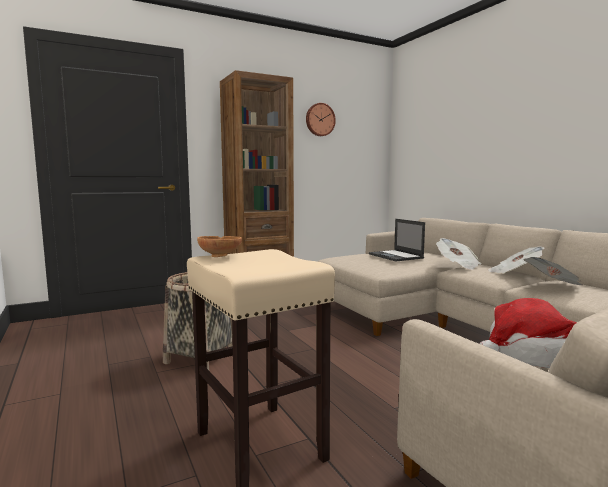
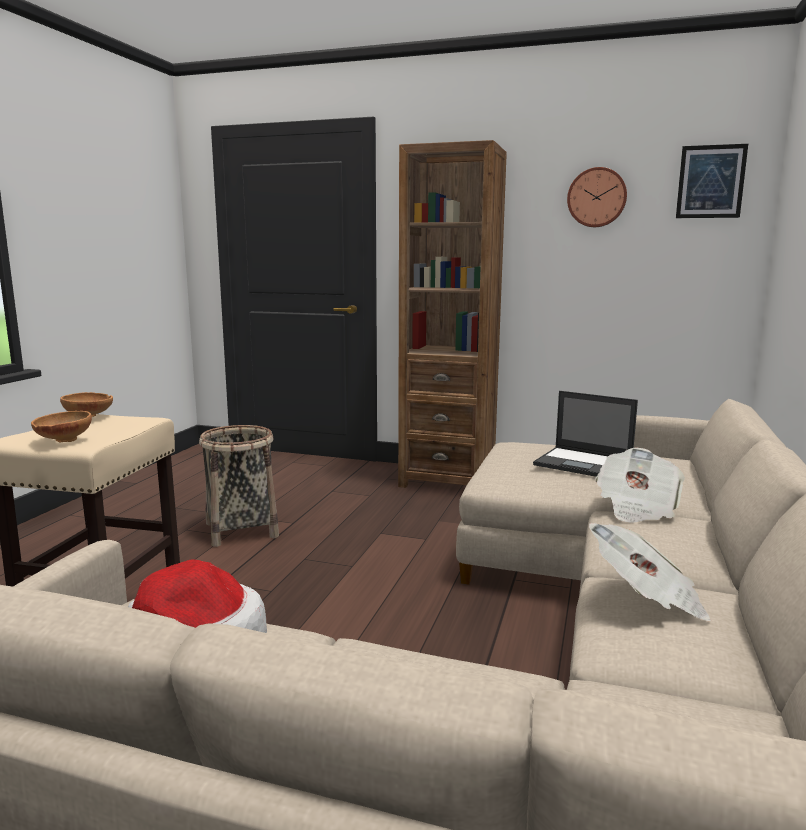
camera: 45 degrees right, 5 degrees up
laptop [369,219,425,261] -> laptop turned 75 degrees counterclockwise [533,391,638,477]
newspaper [488,246,545,273] -> none
none -> brown bowl [31,411,92,442]
none -> picture [676,144,748,218]

